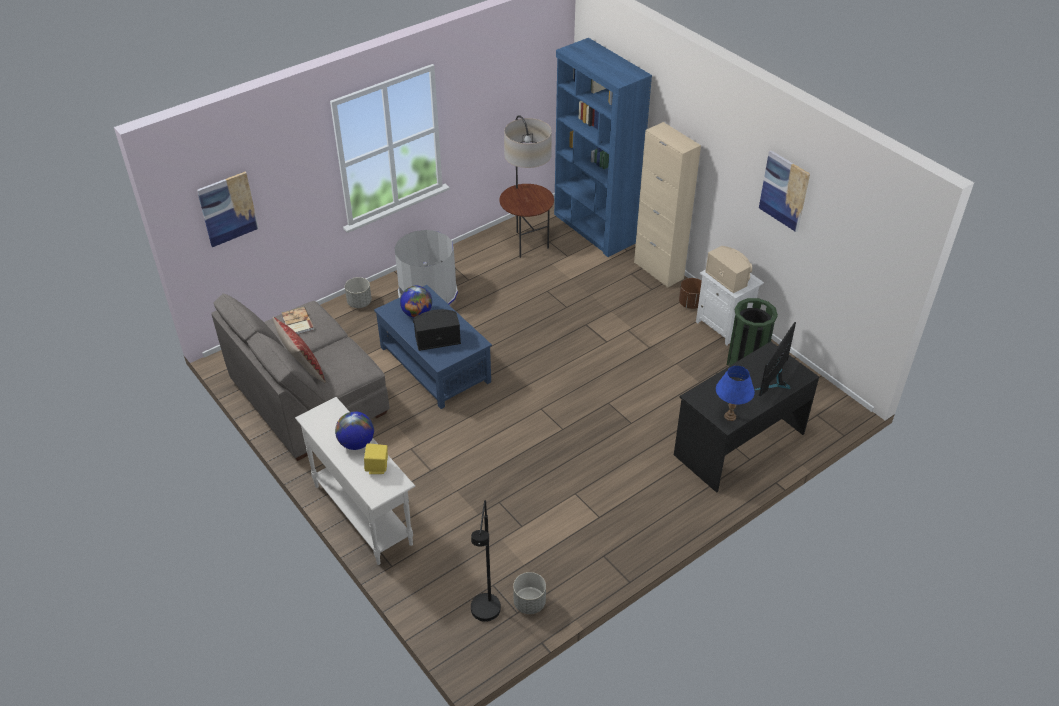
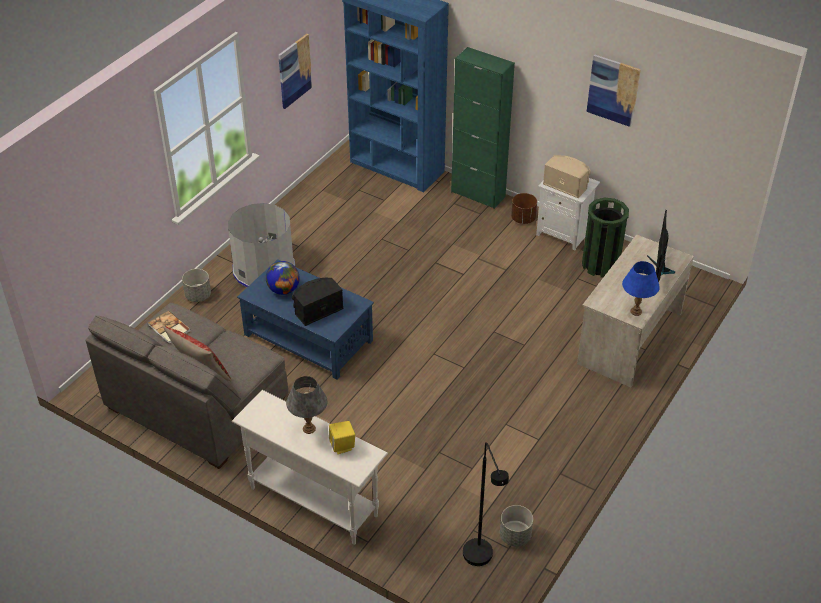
camera: 20 degrees left, 0 degrees up
picture [197,172,259,247] -> picture moved to [278,34,312,109]
globe [335,411,374,450] -> grey table lamp [286,376,328,434]
floor lamp [500,115,554,258] -> none
beige cabinet [634,122,701,288] -> green cabinet [451,47,515,209]
black desk [674,342,819,493] -> beige desk [577,235,694,388]

